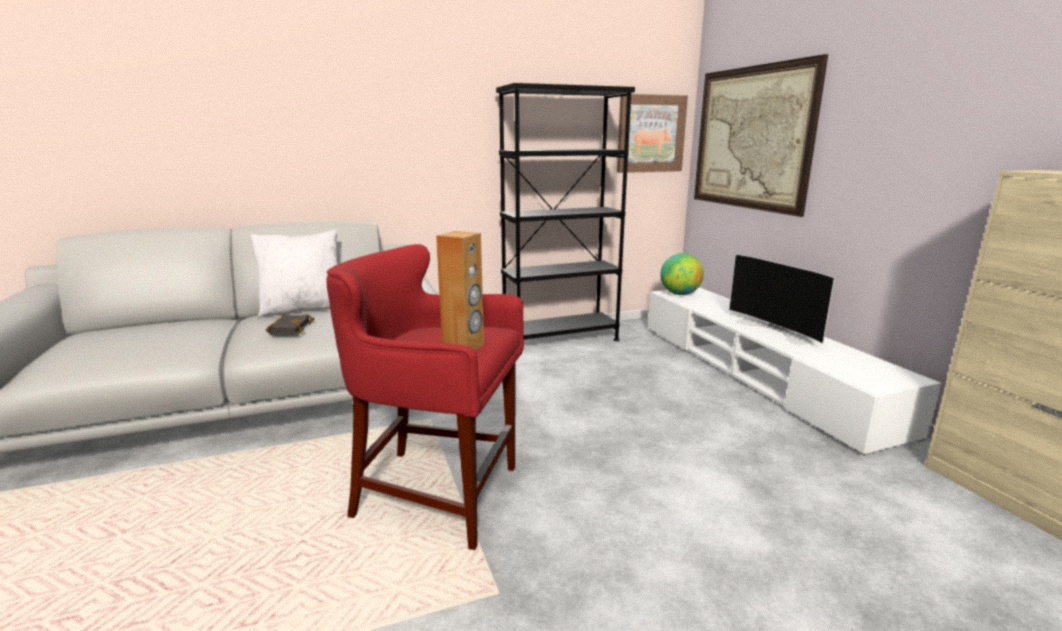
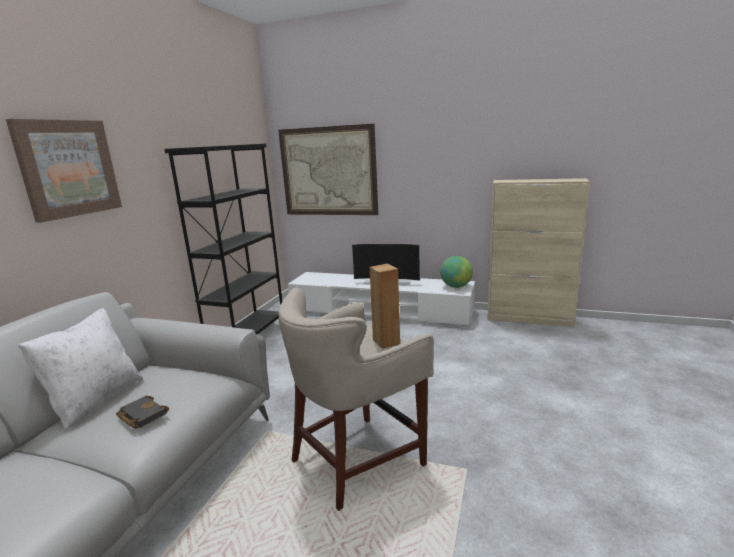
camera: 50 degrees left, 0 degrees up
red stool [327,244,524,550] -> beige stool [279,287,434,511]
picture [617,94,688,173] -> picture moved to [6,119,122,223]
globe [660,253,704,295] -> globe moved to [440,256,473,288]

